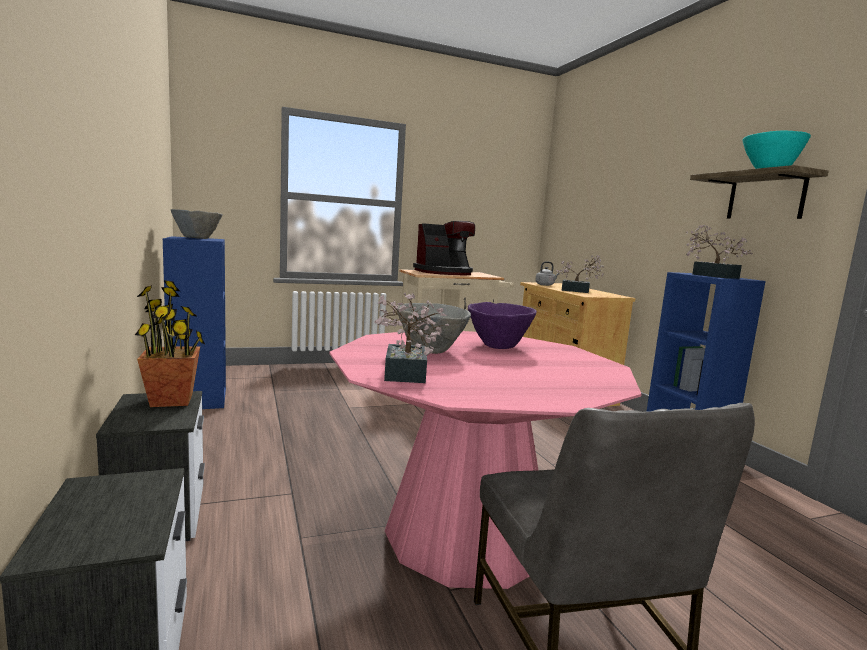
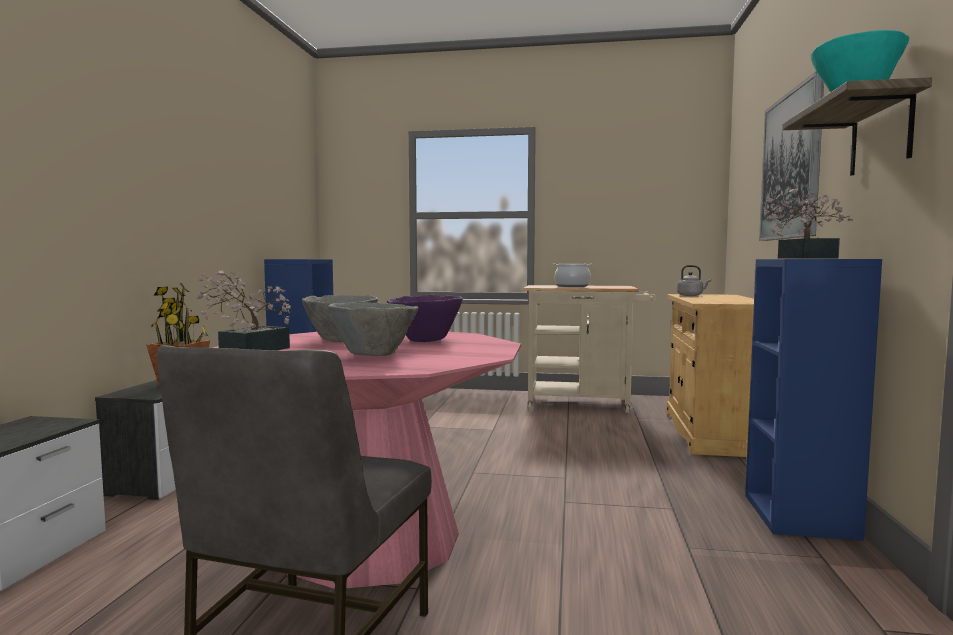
camera: 30 degrees right, 5 degrees down
grey bowl [171,209,223,239] -> grey bowl moved to [328,303,419,356]
coffee machine [413,221,475,275] -> cooking pot [553,263,593,287]
potted plant [556,255,604,293] -> none
none -> picture [759,71,824,241]

